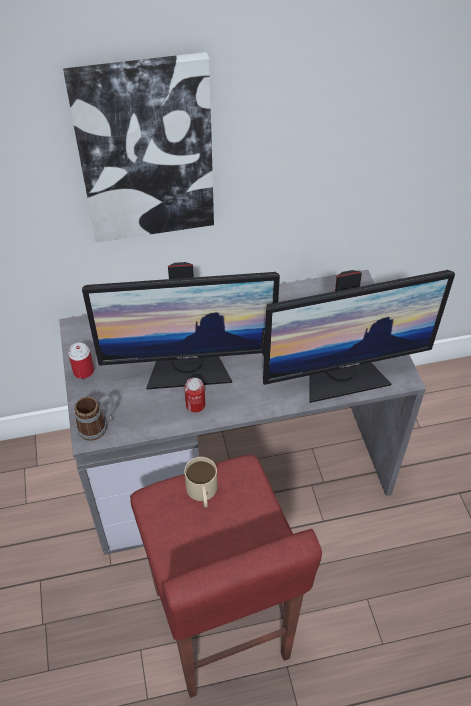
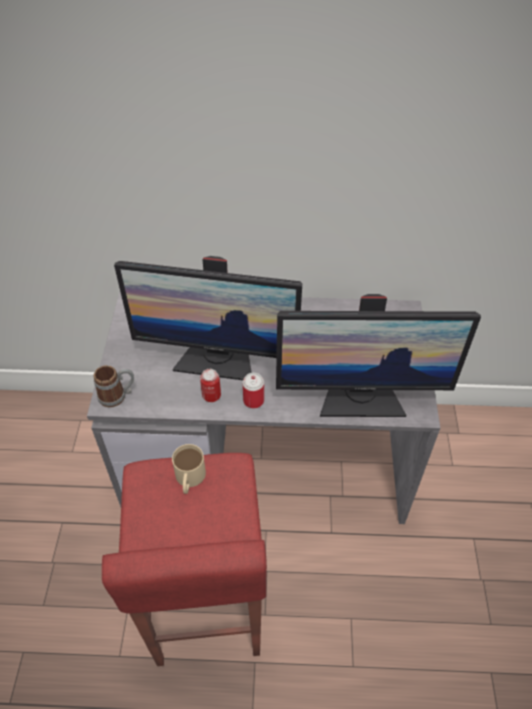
camera: 15 degrees right, 0 degrees up
picture [63,52,214,242] -> none
can [68,343,94,379] -> can moved to [243,373,264,409]

